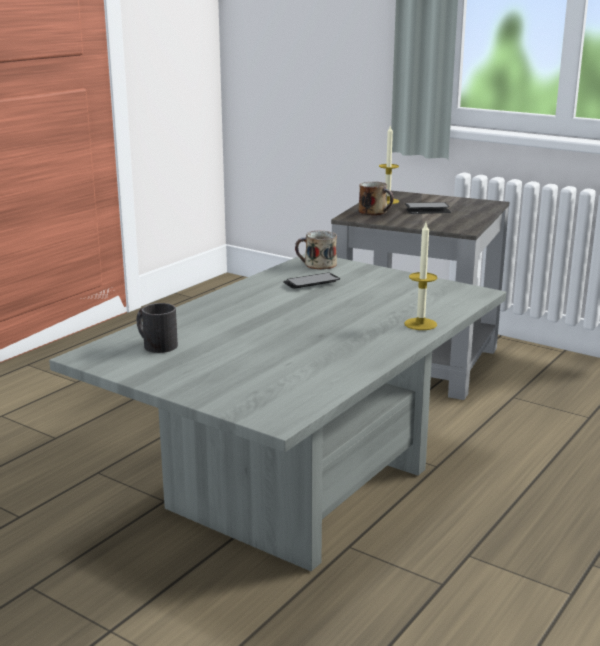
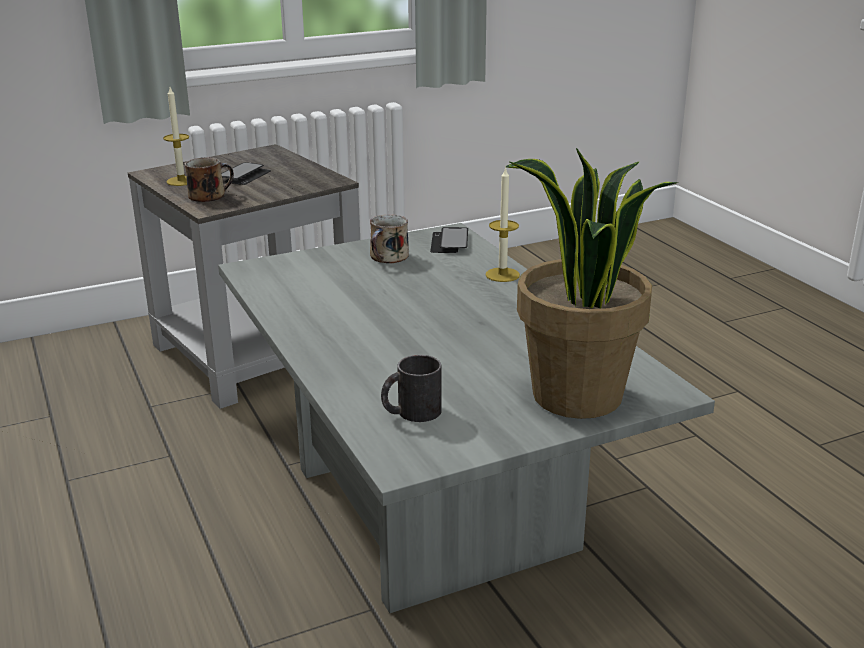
camera: 60 degrees left, 5 degrees up
phone [283,272,340,289] -> phone moved to [430,227,468,253]
mug [295,231,337,269] -> mug moved to [370,214,409,263]
none -> potted plant [506,148,679,419]

